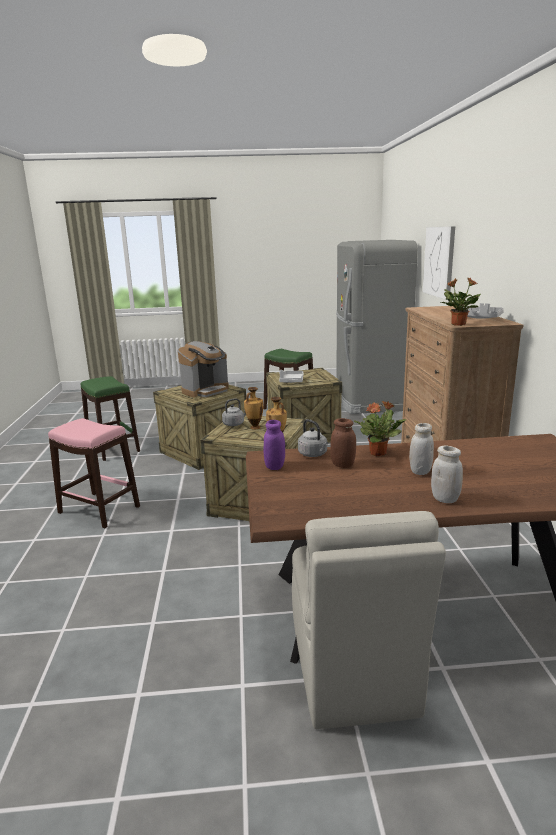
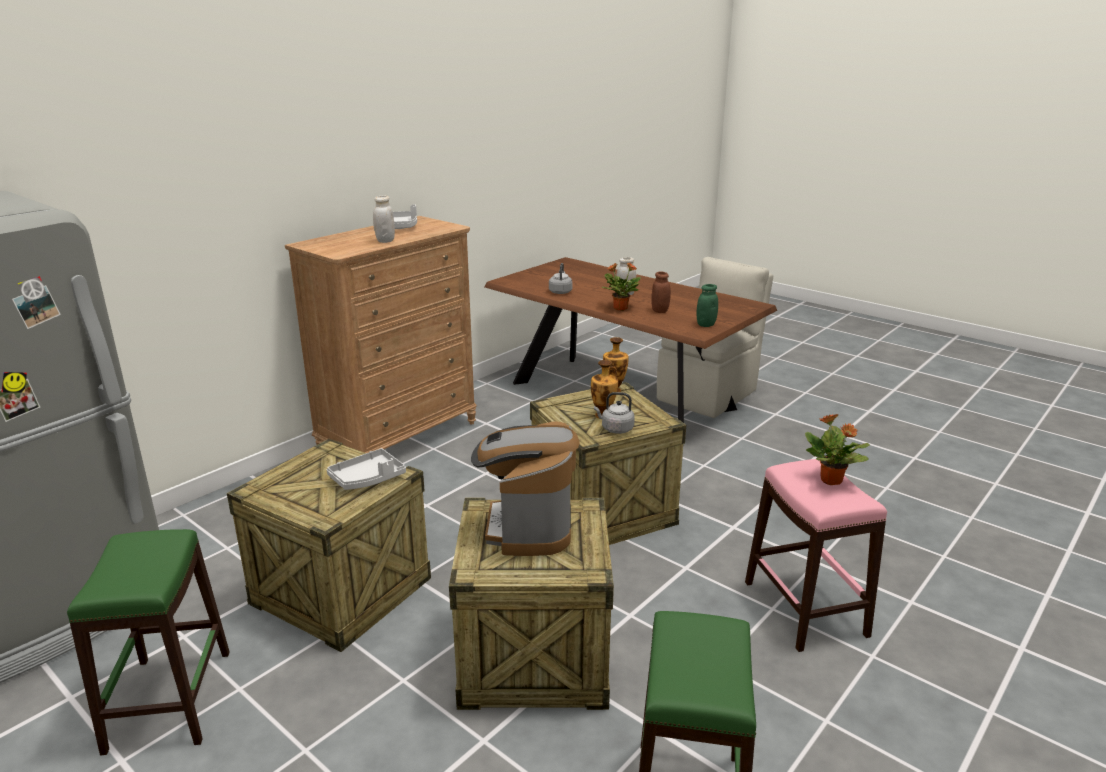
camera: 135 degrees left, 5 degrees up
coffee machine [178,341,229,398] -> coffee machine turned 90 degrees counterclockwise [471,421,580,556]
purple jar [263,420,285,470] -> green jar [697,284,718,327]
grey kettle [298,419,328,457] -> grey kettle moved to [549,263,572,294]
picture [423,226,455,300] -> none
white jar [431,445,463,503] -> white jar moved to [373,196,395,243]
potted plant [441,277,481,326] -> potted plant moved to [805,414,870,485]

